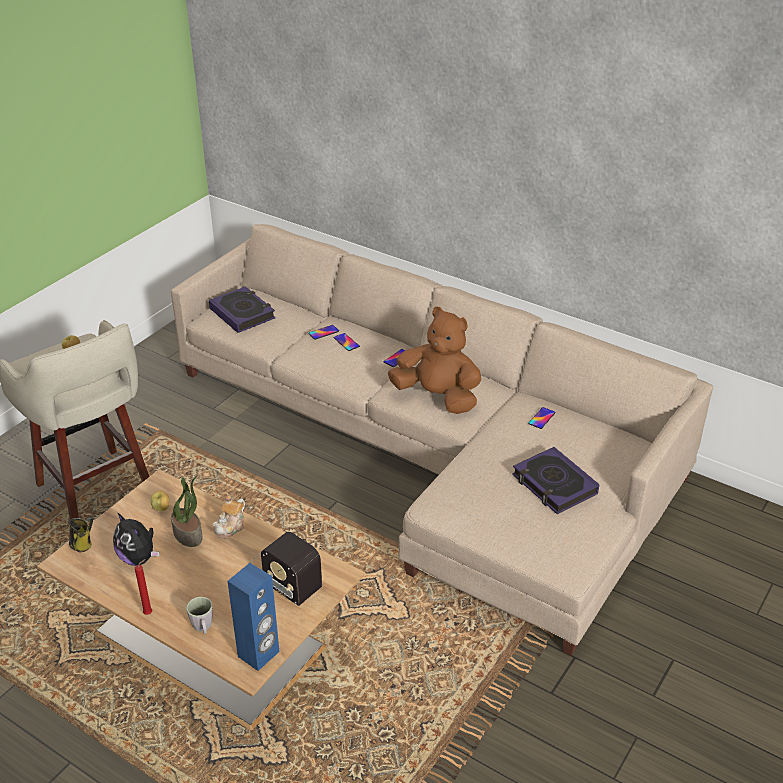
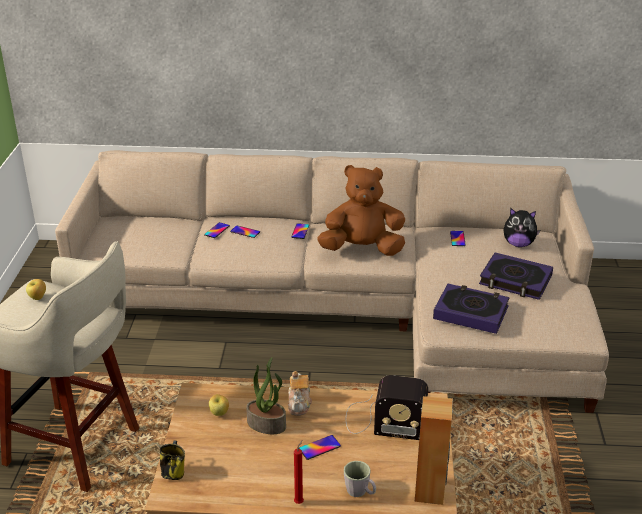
camera: 30 degrees left, 5 degrees down
plush toy [113,513,160,566] -> plush toy moved to [503,208,540,247]
book [209,286,276,333] -> book moved to [433,284,510,334]
blue speaker [227,563,280,671] -> brown speaker [415,396,453,505]
none -> phone [299,435,341,460]

